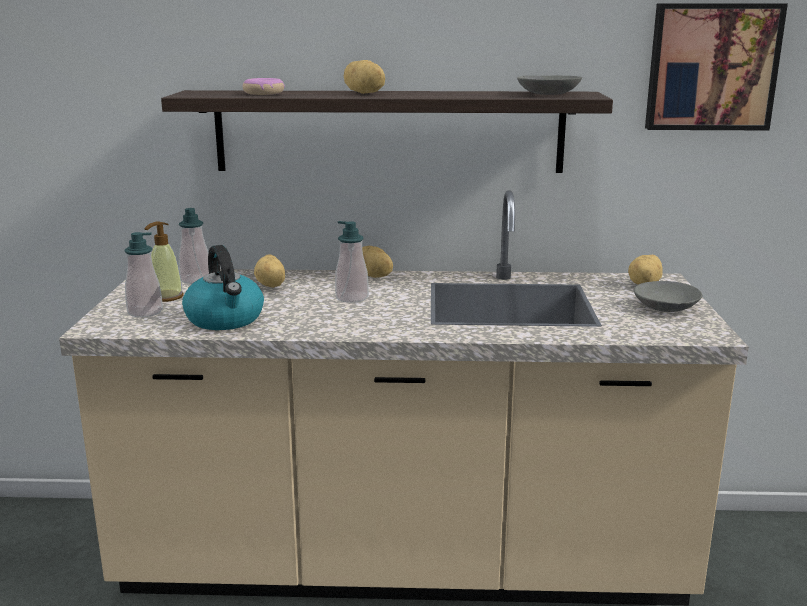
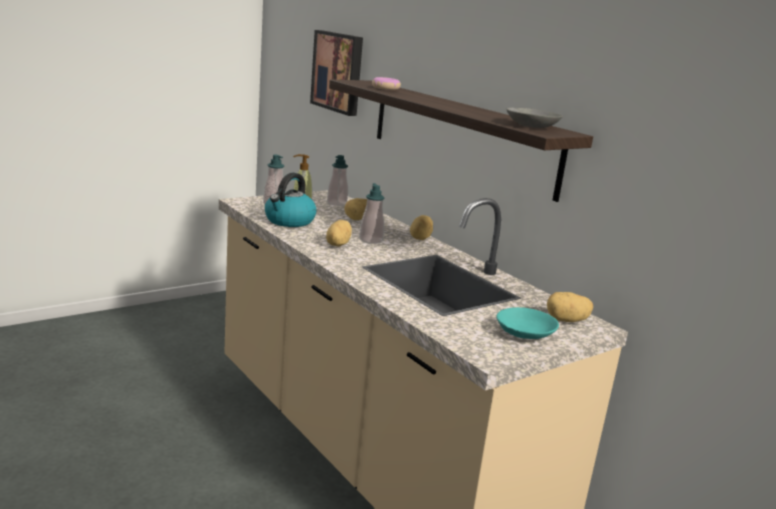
camera: 50 degrees right, 0 degrees up
potato [344,60,385,94] -> potato moved to [326,220,352,247]
grey bowl [634,281,702,312] -> turquoise bowl [496,307,559,339]
picture [645,3,788,130] -> picture moved to [310,30,363,116]

